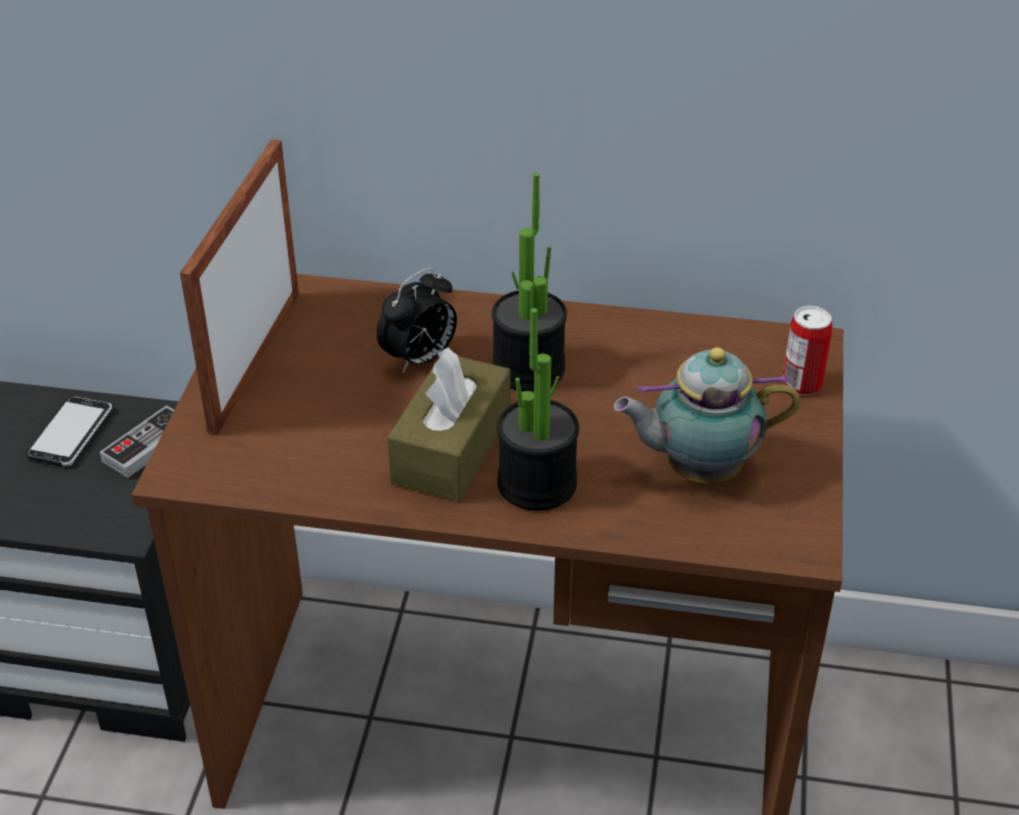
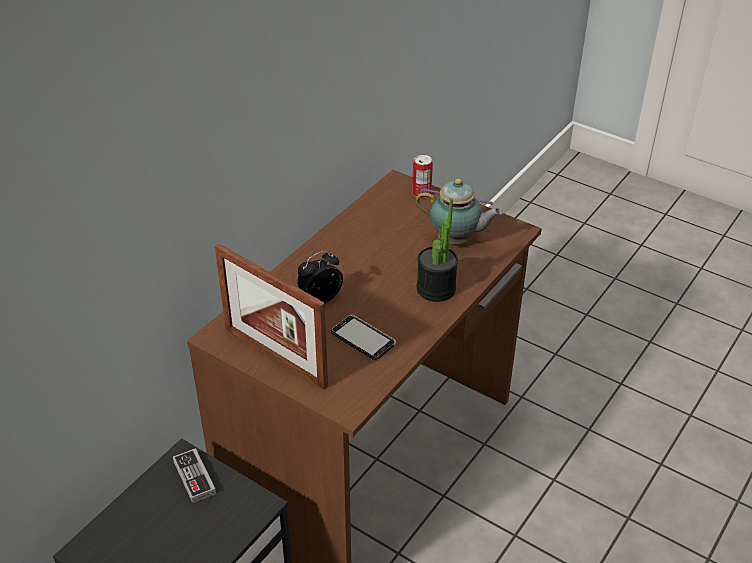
camera: 65 degrees left, 0 degrees up
phone [26,396,112,467] -> phone moved to [331,315,396,360]
alarm clock [377,268,457,373] -> alarm clock turned 105 degrees counterclockwise [297,251,343,303]
brown tissue box [387,348,510,502] -> none
potted plant [492,173,567,392] -> none
teapot [614,347,800,484] -> teapot turned 90 degrees counterclockwise [415,178,502,244]

